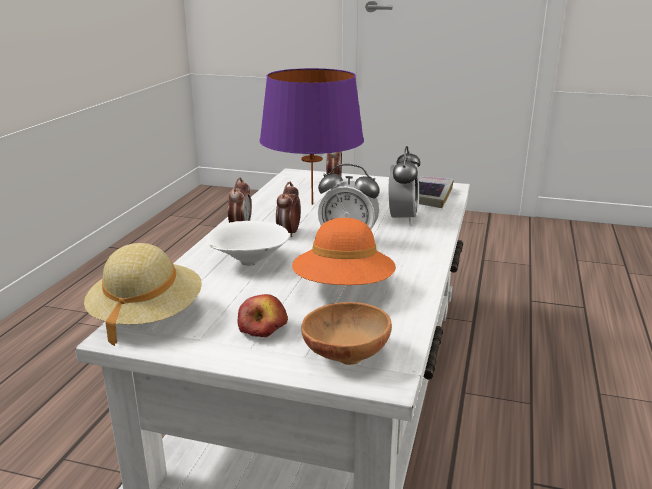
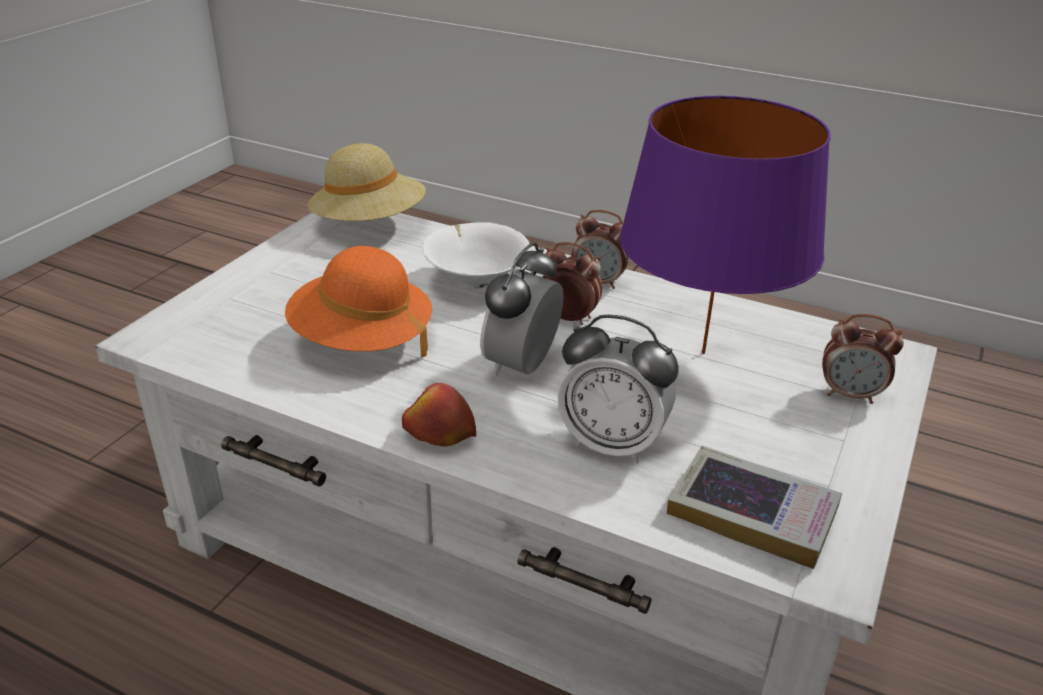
camera: 100 degrees right, 10 degrees up
apple [237,294,288,337] -> apple moved to [402,383,476,447]
brown bowl [301,302,392,365] -> none

